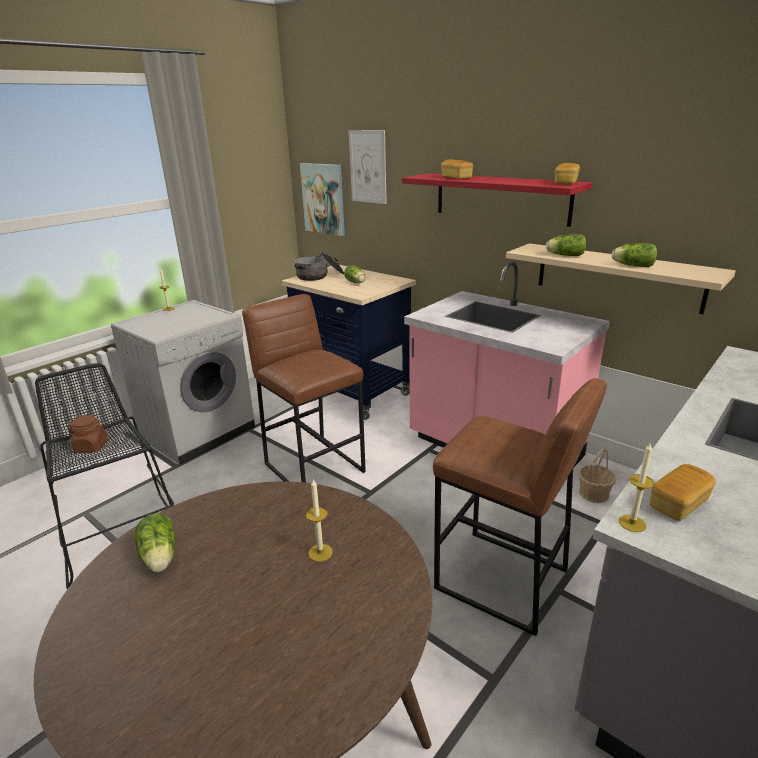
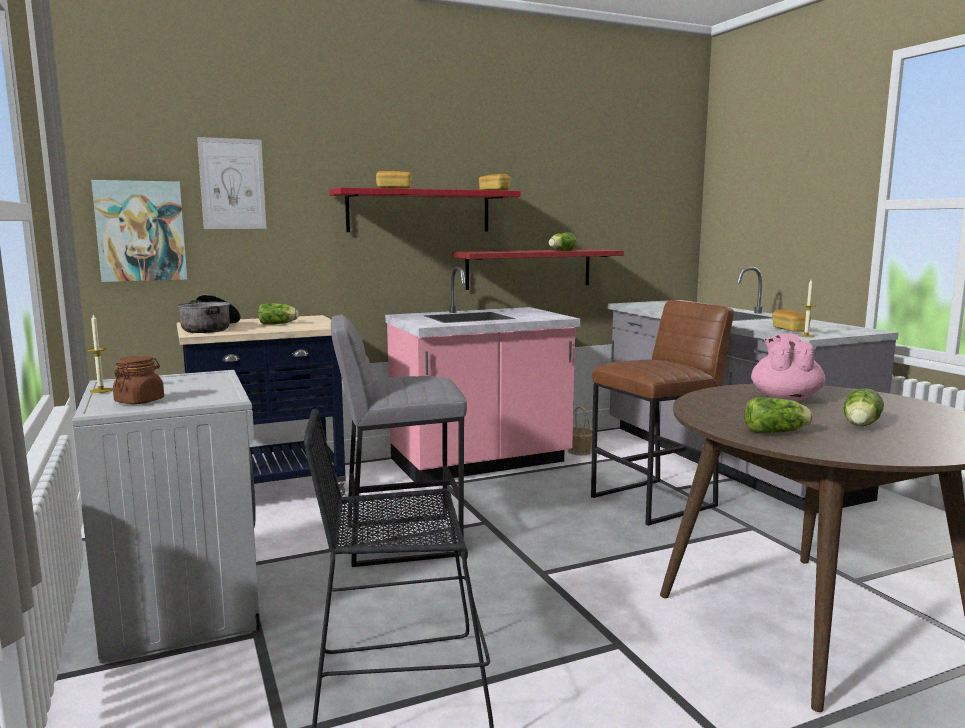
camera: 65 degrees left, 15 degrees down
brown jar [68,415,108,453] -> brown jar moved to [113,356,164,404]
brown stool [242,294,366,483] -> grey stool [331,315,467,567]
candle [306,479,333,562] -> pink teapot [751,334,825,401]
beige shelf [506,243,736,314] -> red shelf [452,249,624,290]
lettuce [546,234,586,256] -> lettuce moved to [844,388,884,426]

